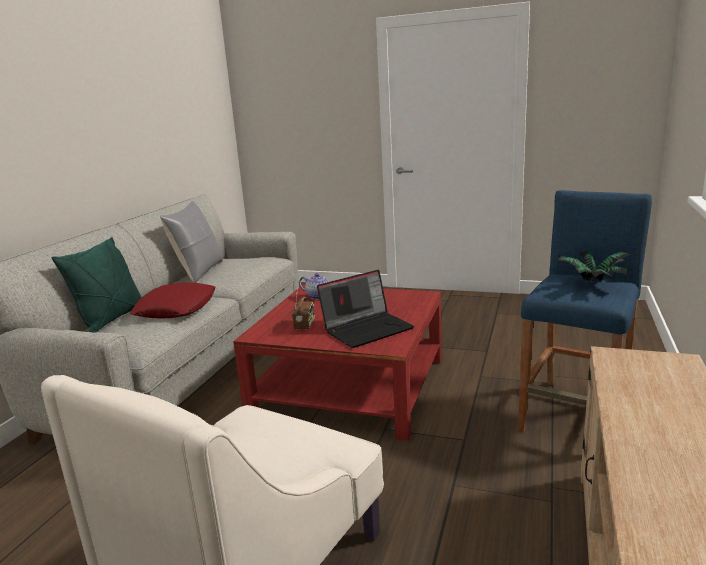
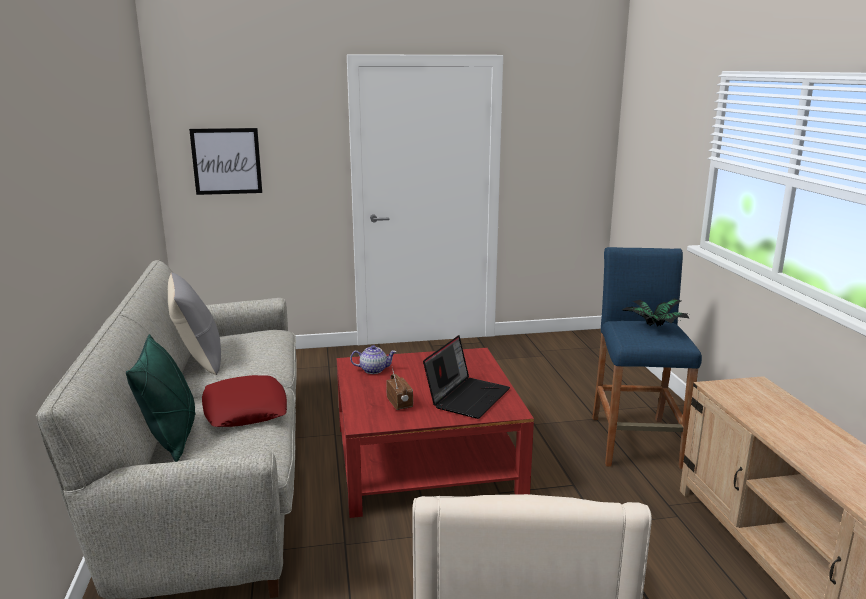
camera: 30 degrees left, 0 degrees up
none -> picture [189,128,262,195]

